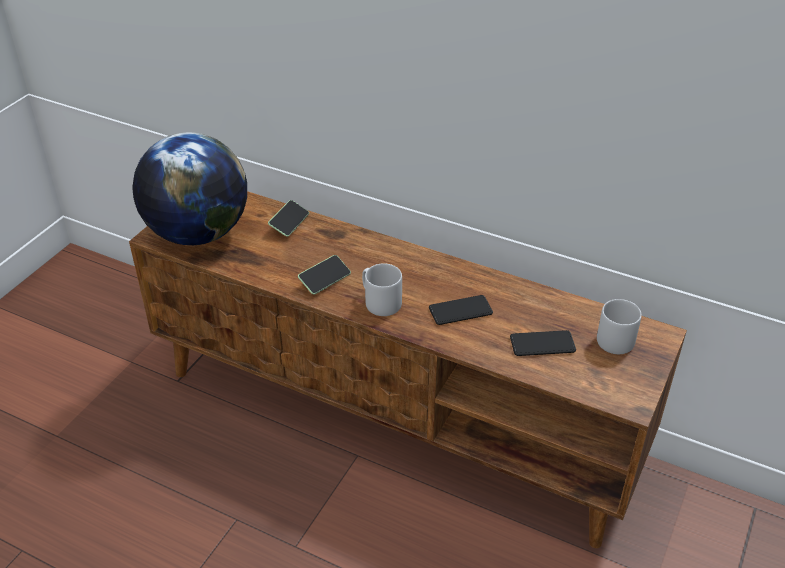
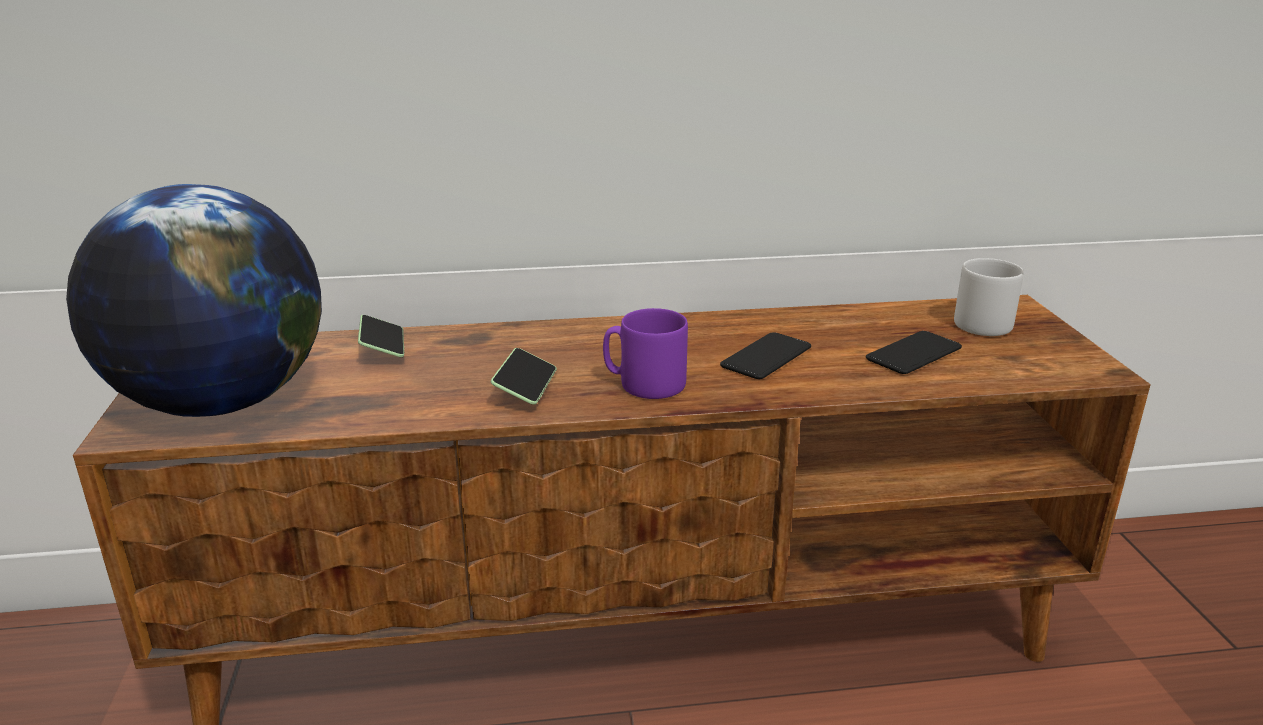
camera: 35 degrees left, 15 degrees down
grey mug [362,263,402,316] -> purple mug [603,308,688,399]

